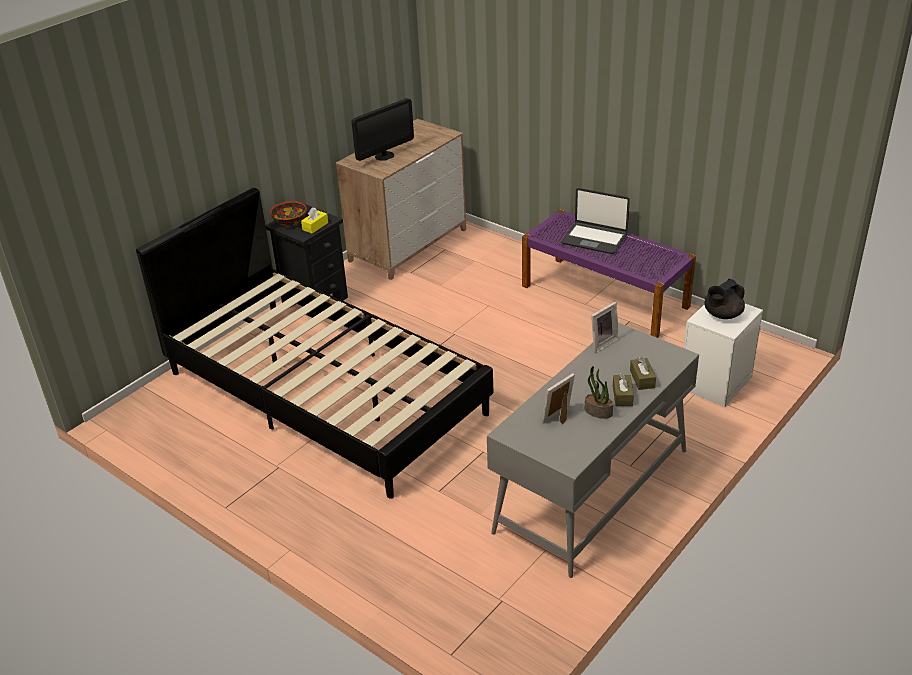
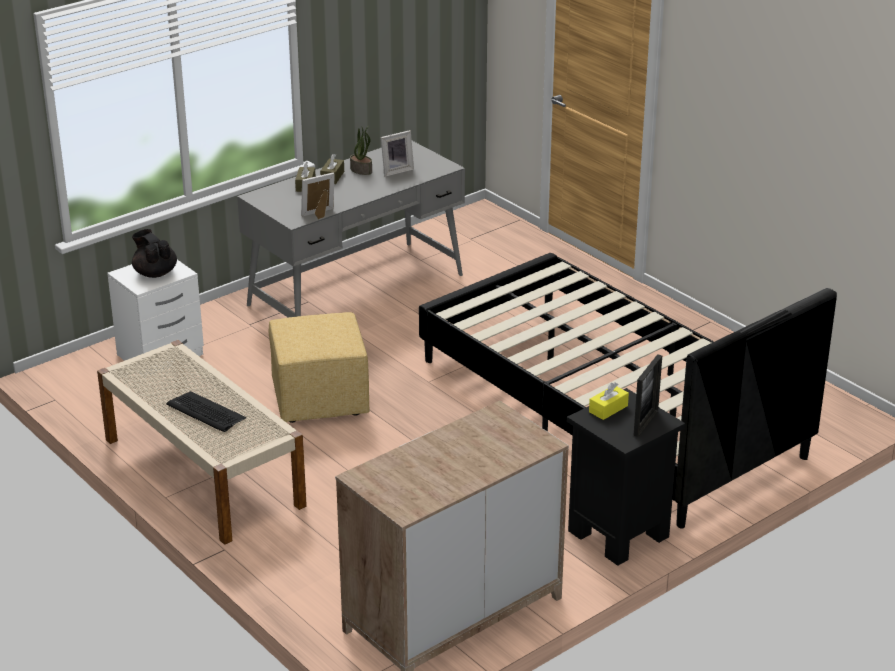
camera: 170 degrees left, 5 degrees down
bowl [270,201,307,226] -> picture frame [634,354,662,437]
monitor [352,98,414,161] -> none
purple bench [522,210,696,338] -> beige bench [97,340,307,545]
laptop [561,188,630,254] -> keyboard [166,391,246,432]
black teapot [704,279,745,319] -> black teapot turned 105 degrees counterclockwise [132,229,177,278]
none -> yellow ottoman [268,312,369,423]

